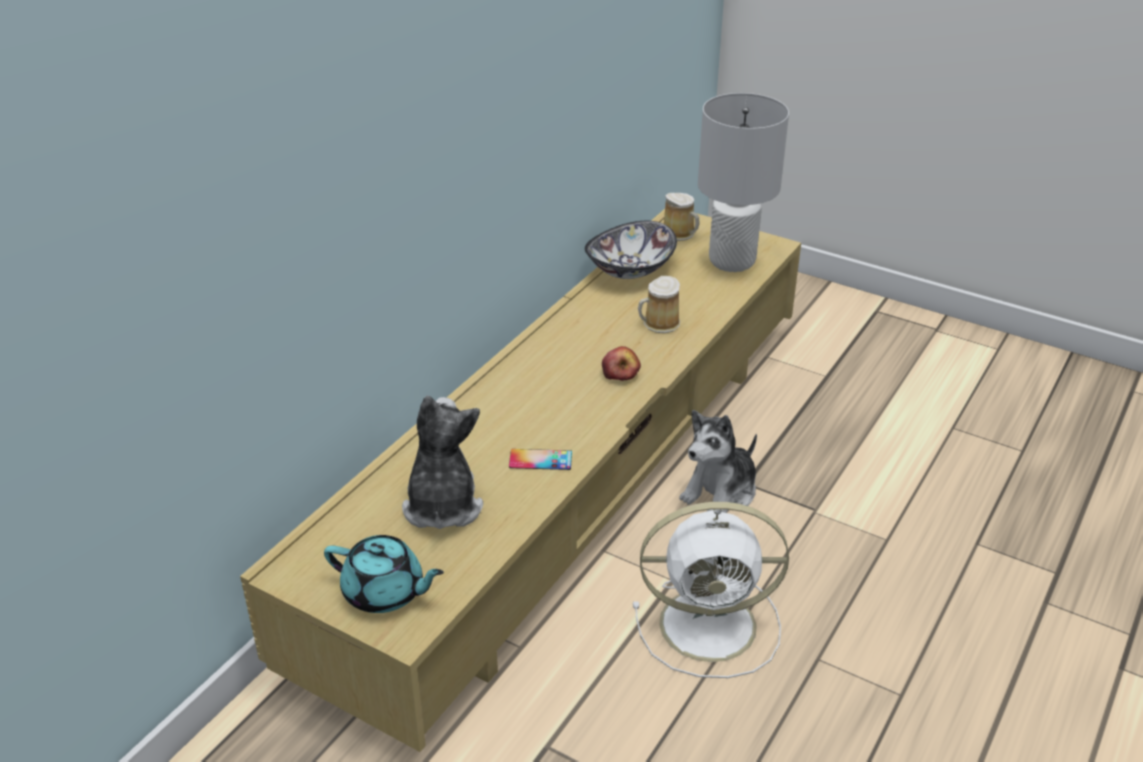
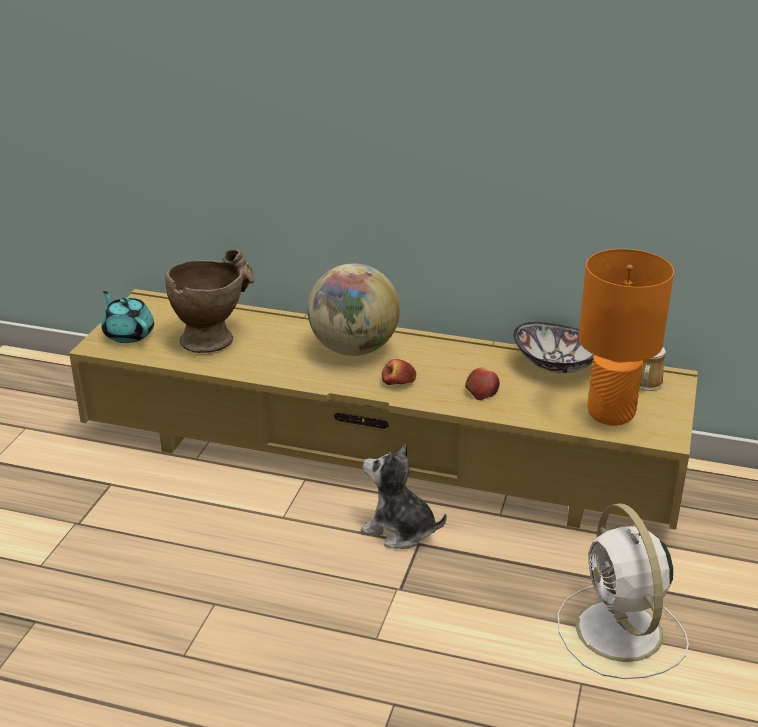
camera: 75 degrees right, 5 degrees down
turquoise teapot [324,535,444,613] -> turquoise teapot turned 135 degrees clockwise [101,291,154,343]
plush toy [402,395,483,529] -> beige vase [165,249,255,353]
phone [509,449,572,470] -> none
white fan [633,502,789,678] -> white fan moved to [557,503,689,679]
mug [638,276,680,333] -> apple [465,368,500,400]
grey table lamp [698,93,789,272] -> orange table lamp [578,249,674,426]
none -> globe [307,264,400,356]

